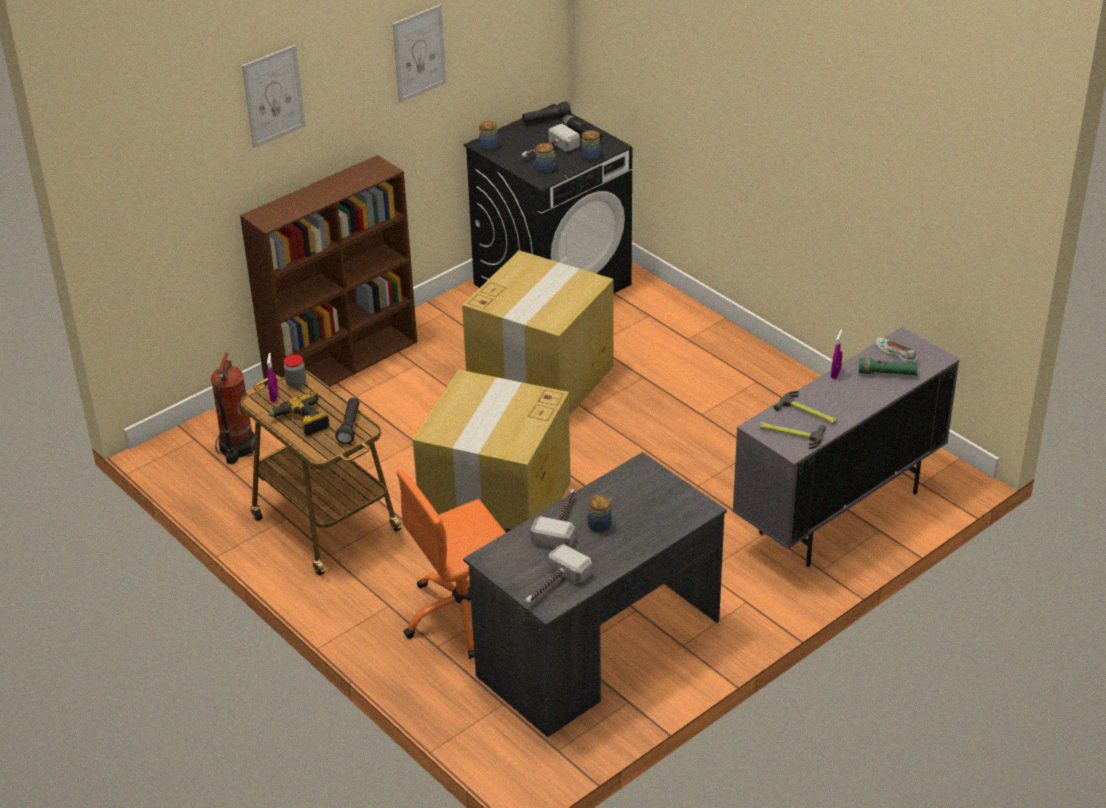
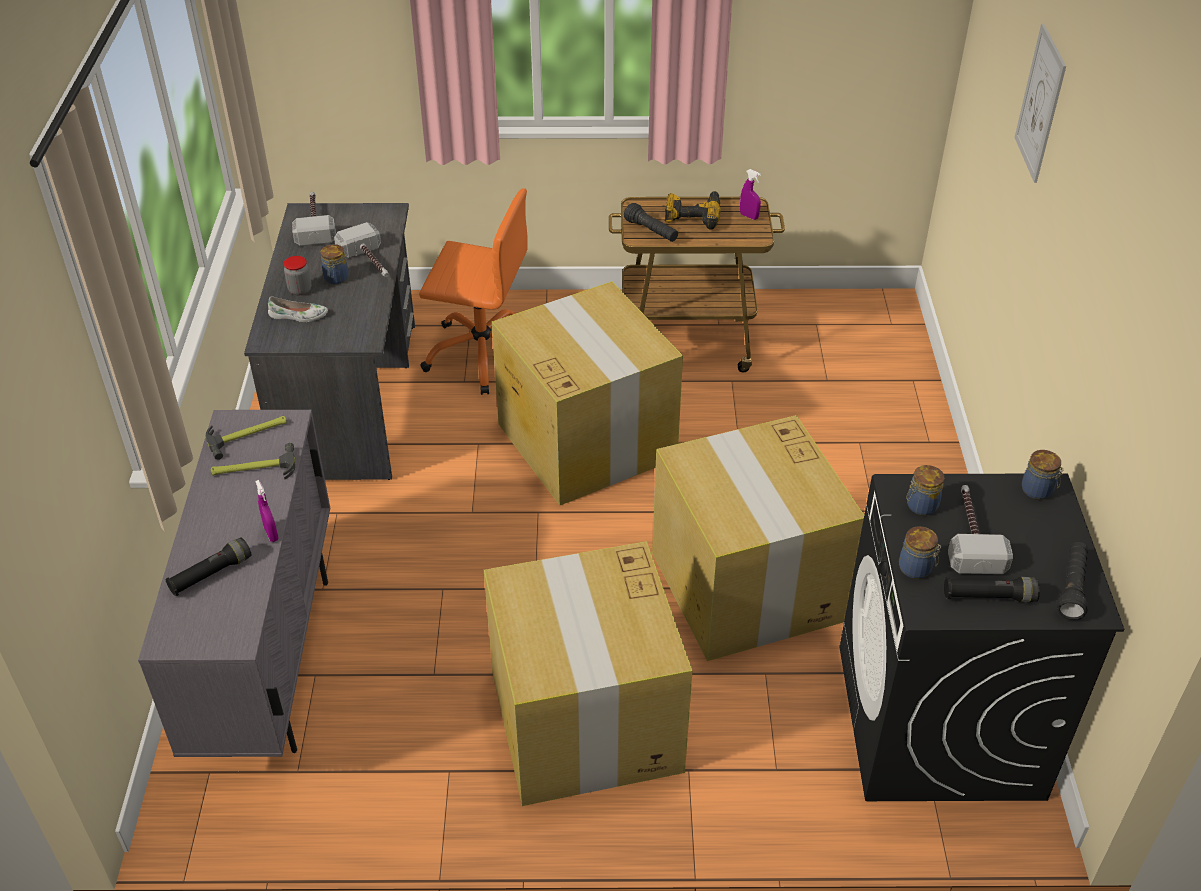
camera: 130 degrees right, 5 degrees up
fire extinguisher [211,352,255,464] -> none
brown bookcase [240,155,417,387] -> none
jar [284,354,306,388] -> jar moved to [284,256,312,296]
picture [393,4,446,103] -> none
orange office chair [397,470,505,659] -> orange office chair turned 90 degrees clockwise [419,188,528,395]
green flashlight [859,358,918,376] -> black flashlight [166,537,252,596]
white shoe [876,338,917,364] -> white shoe moved to [268,297,328,322]
none -> cardboard box [484,541,693,806]

